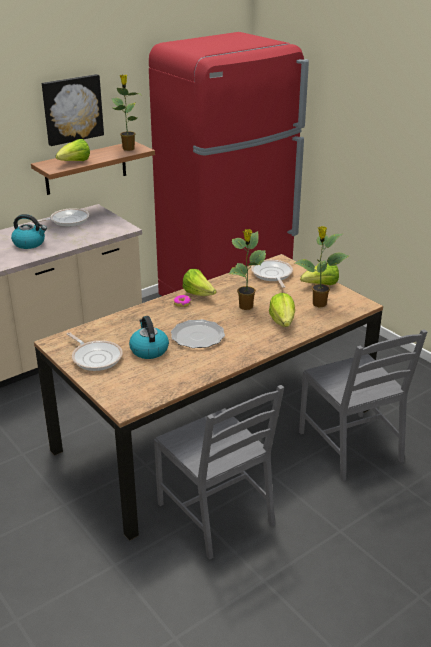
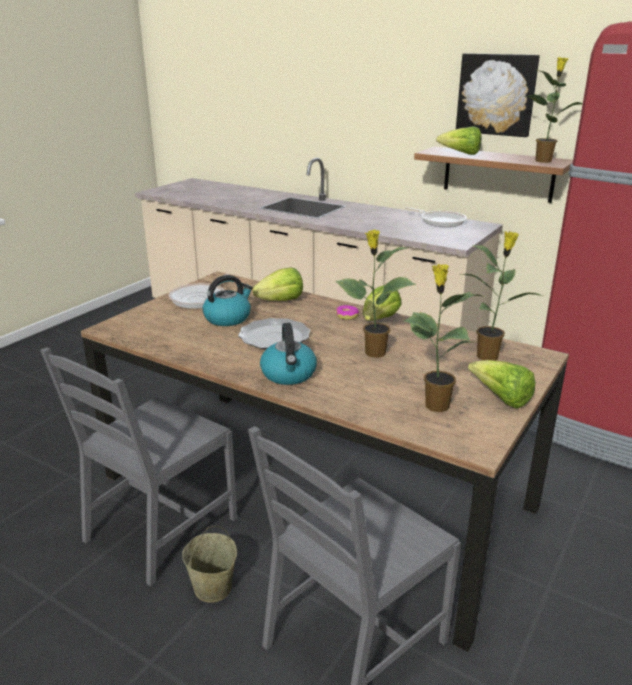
camera: 70 degrees right, 5 degrees down
kettle [11,214,47,249] -> kettle moved to [260,323,317,385]
frying pan [251,260,293,288] -> potted plant [460,231,543,361]
lettuce [269,293,295,327] -> lettuce moved to [252,268,303,301]
none -> beige bucket [182,526,237,603]

